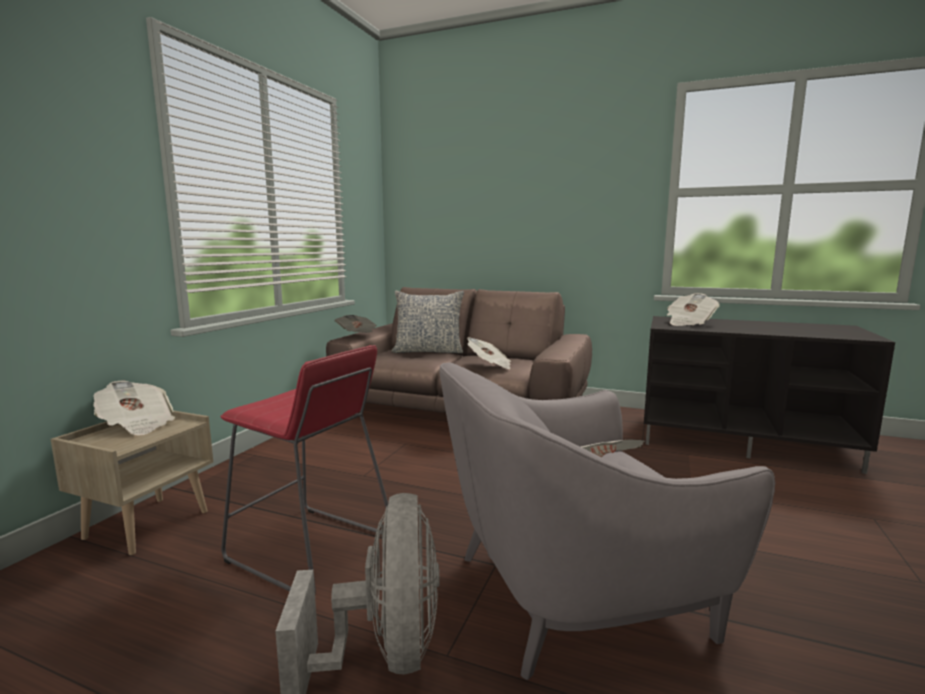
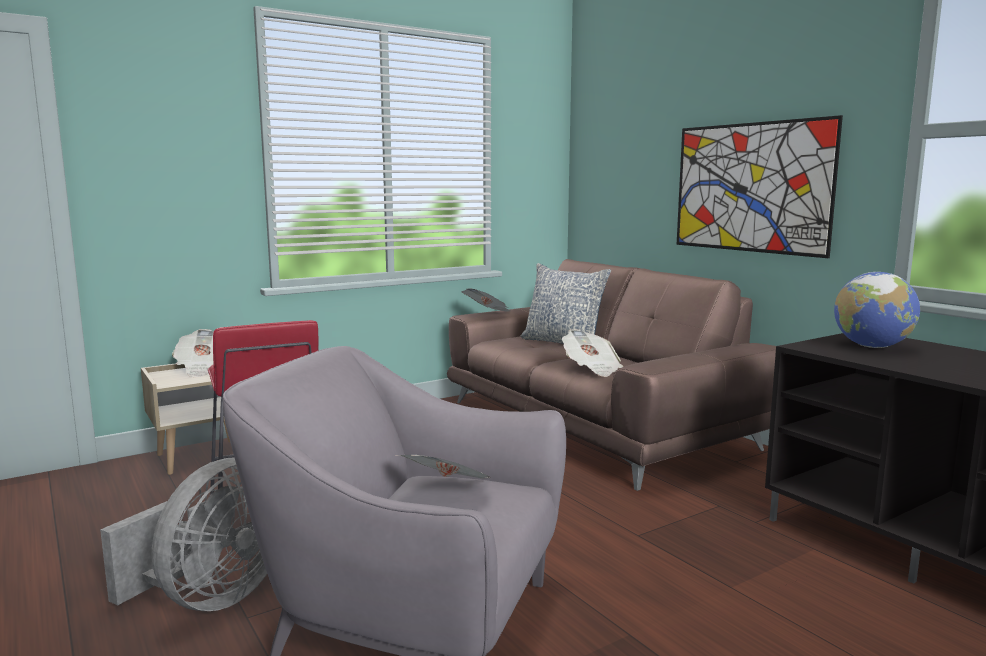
camera: 35 degrees right, 0 degrees up
newspaper [667,293,720,326] -> globe [834,272,920,348]
none -> picture [677,115,843,258]

